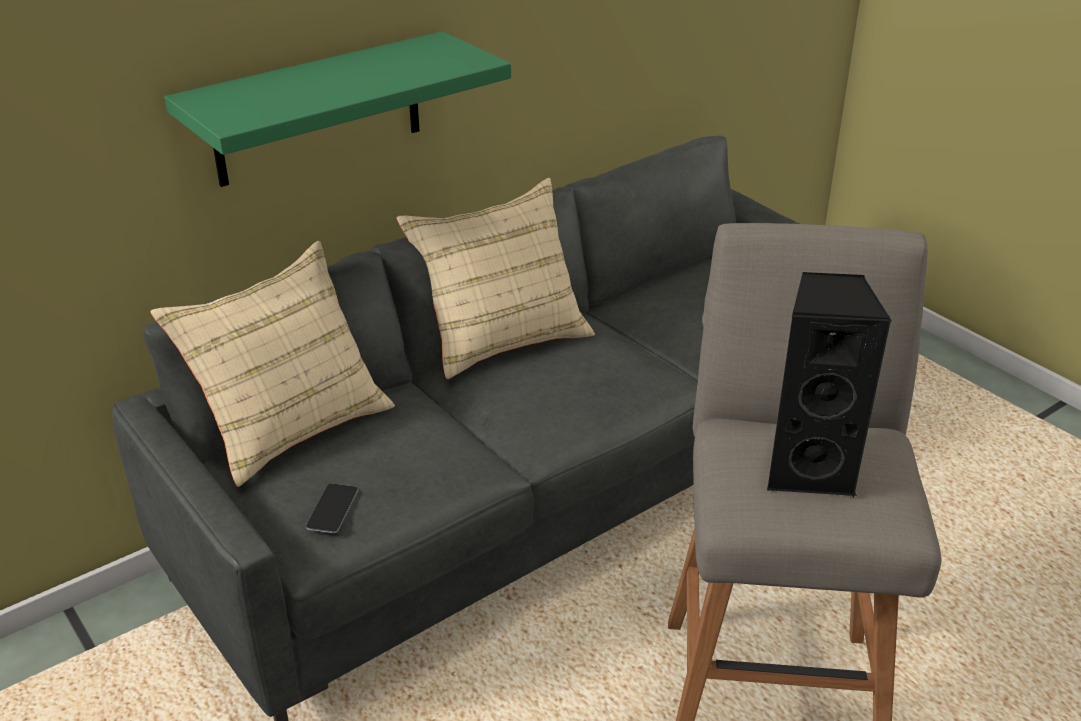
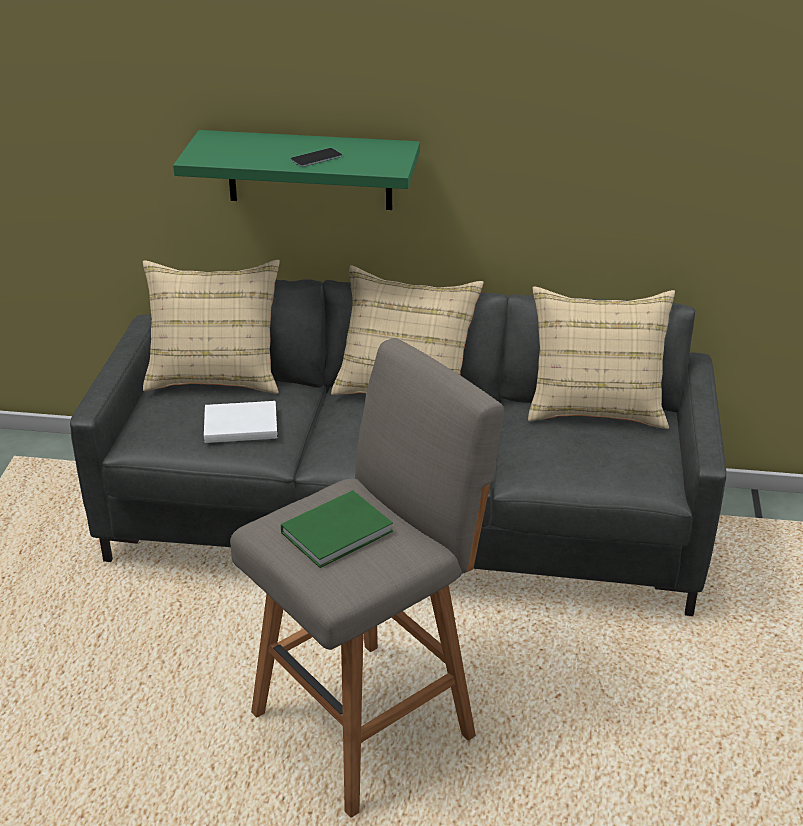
camera: 45 degrees right, 0 degrees up
phone [306,484,358,533] -> phone moved to [291,148,342,167]
black speaker [767,272,892,498] -> green book [281,490,393,568]
none -> white book [204,401,277,443]
none -> beige pillow [528,287,675,429]

